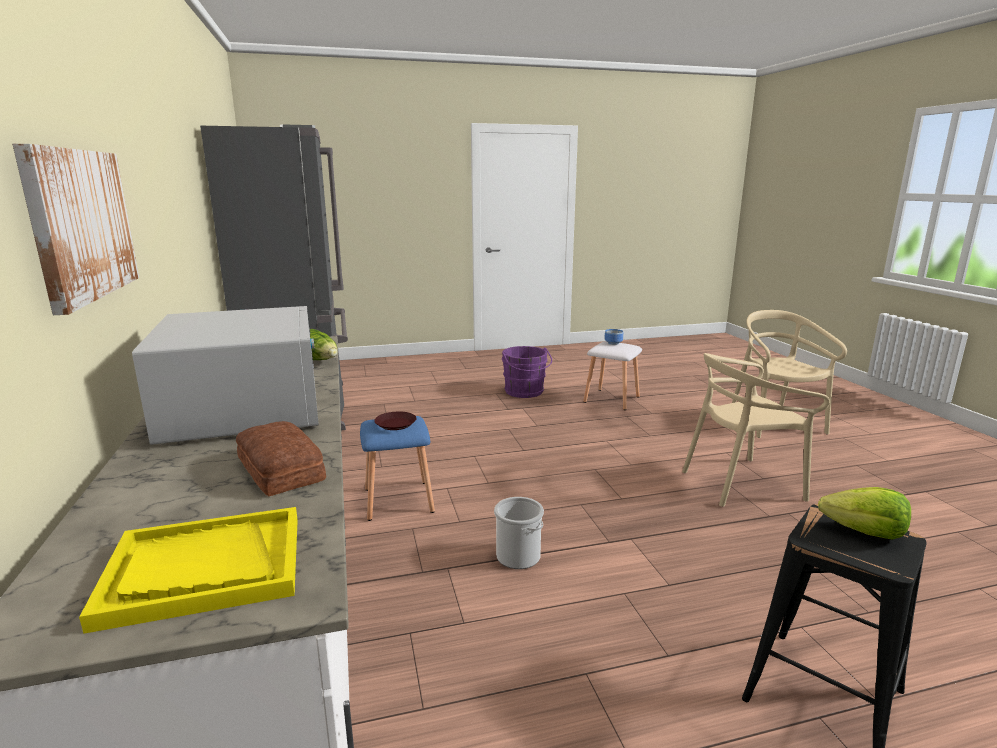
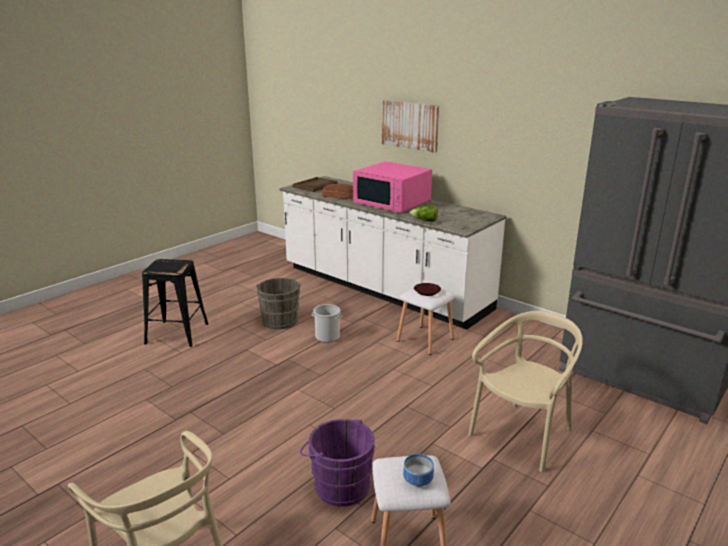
camera: 145 degrees right, 5 degrees up
yellow tray [79,507,298,634] -> brown tray [292,177,337,192]
white microwave [132,306,319,445] -> pink microwave [353,161,432,213]
blue stool [360,416,435,521] -> white stool [397,288,456,355]
purple bucket [501,346,552,398] -> purple bucket moved to [300,419,375,507]
beige chair [682,353,830,507] -> beige chair moved to [468,311,583,472]
lettuce [818,487,911,540] -> none
none -> grey bucket [256,278,301,329]

